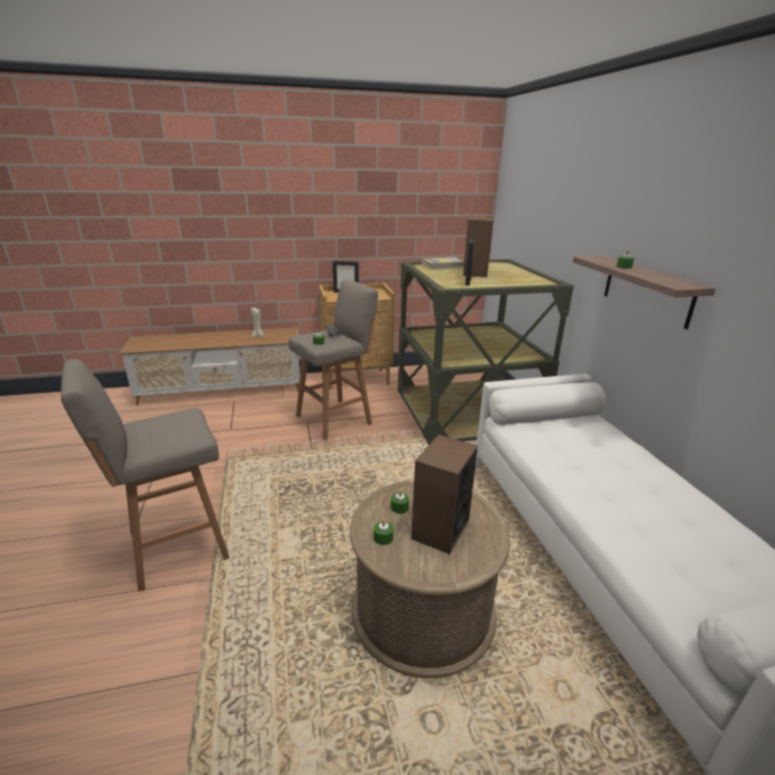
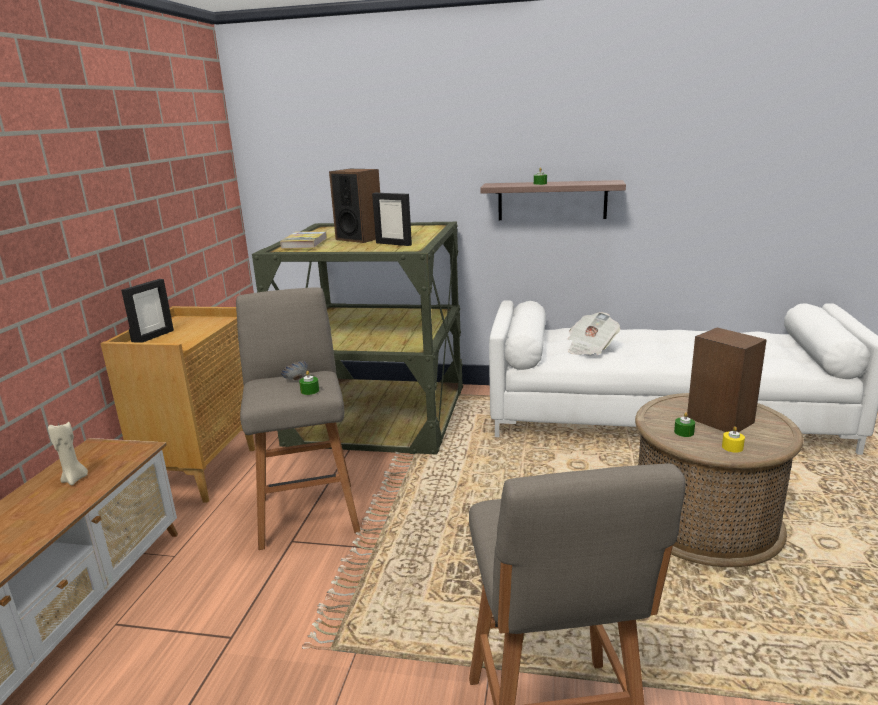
camera: 65 degrees left, 5 degrees down
green candle [374,520,393,545] -> yellow candle [722,426,745,452]
none -> newspaper [568,312,620,355]

